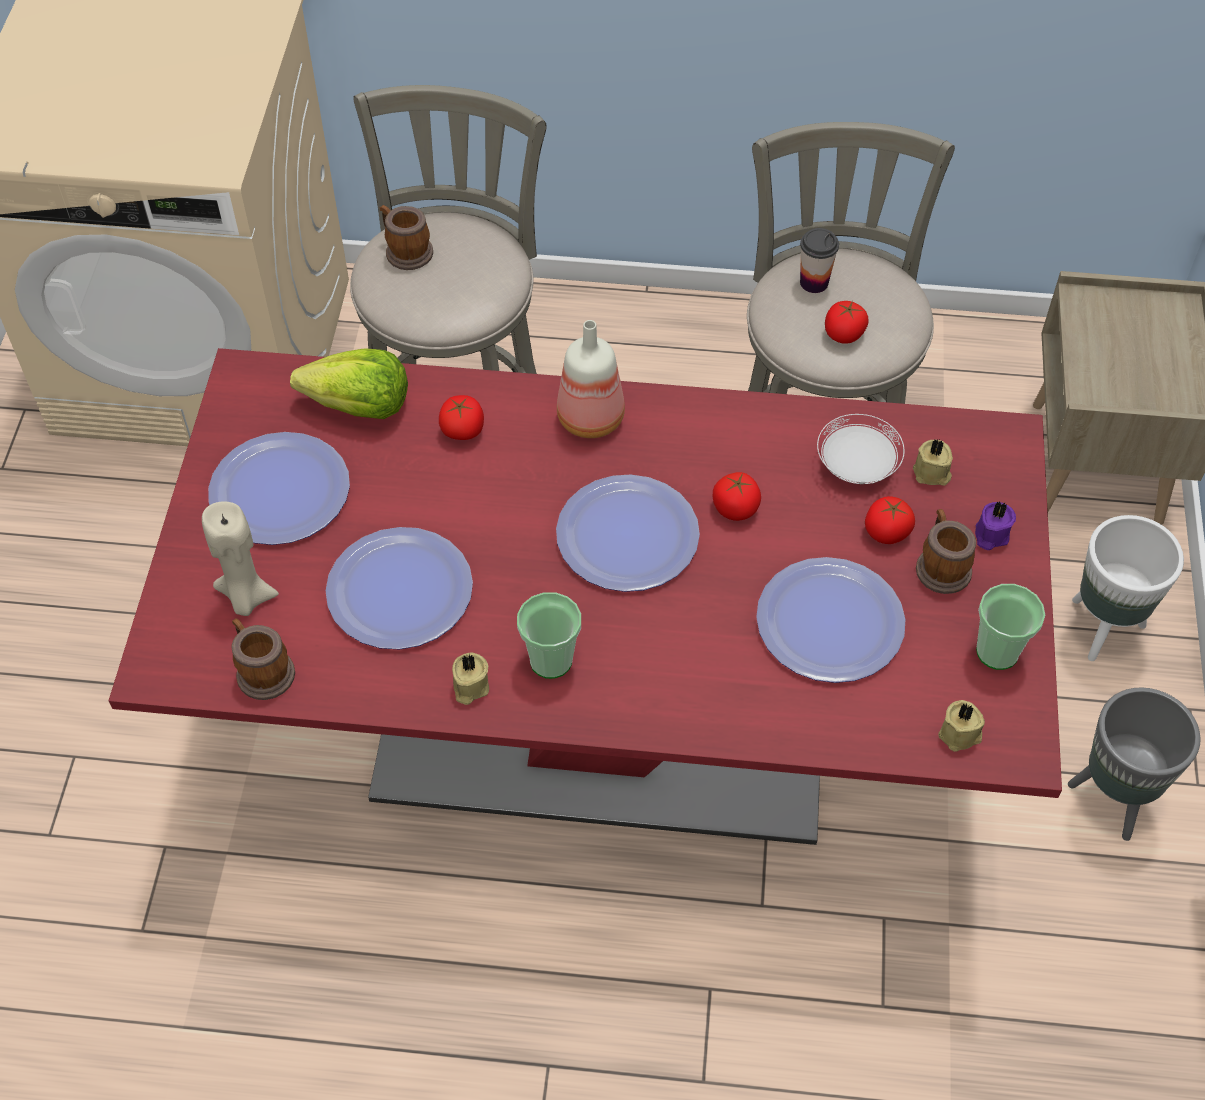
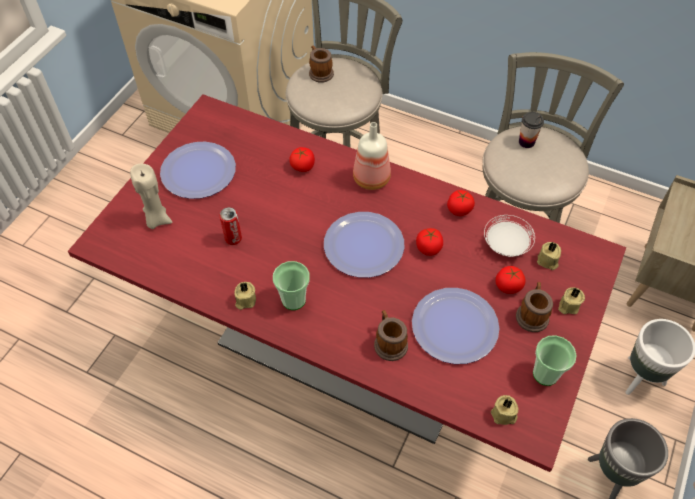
camera: 20 degrees right, 0 degrees up
mug [231,618,295,700] -> mug moved to [374,310,408,361]
lettuce [290,348,408,419] -> none
plate [326,527,473,649] -> can [219,207,242,245]
tomato [825,301,868,344] -> tomato moved to [447,190,475,216]
purple candle [975,501,1016,550] -> beige candle [558,287,585,314]

